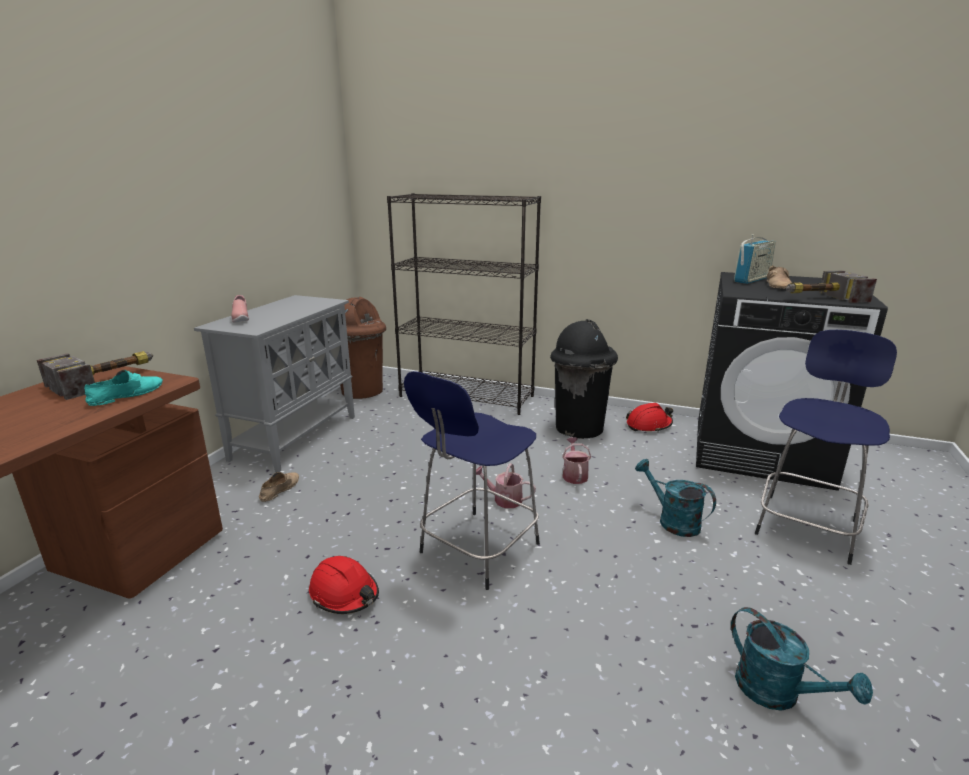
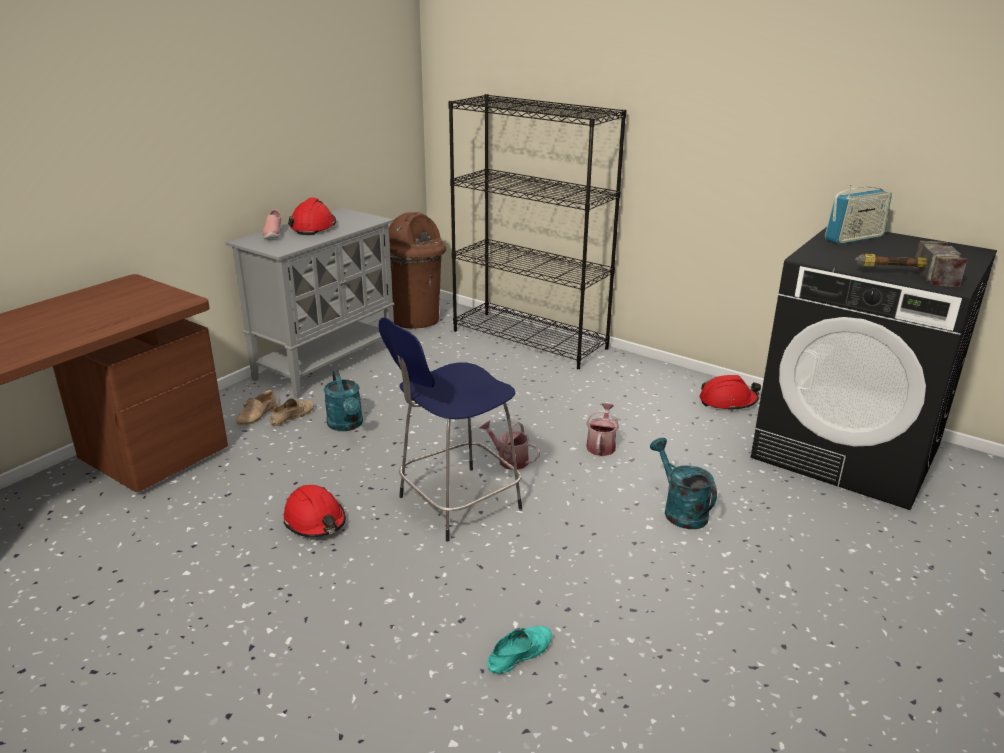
camera: 15 degrees right, 5 degrees up
hammer [37,351,153,400] -> none
turquoise shoe [84,370,163,406] -> turquoise shoe moved to [487,626,552,674]
black trash can [550,319,618,439] -> none
turquoise watering can [731,607,873,711] -> turquoise watering can moved to [324,370,363,431]
blue stool [755,330,897,565] -> none
beige shoe [767,265,792,289] -> beige shoe moved to [236,390,278,425]
none -> red hard hat [288,198,336,235]

